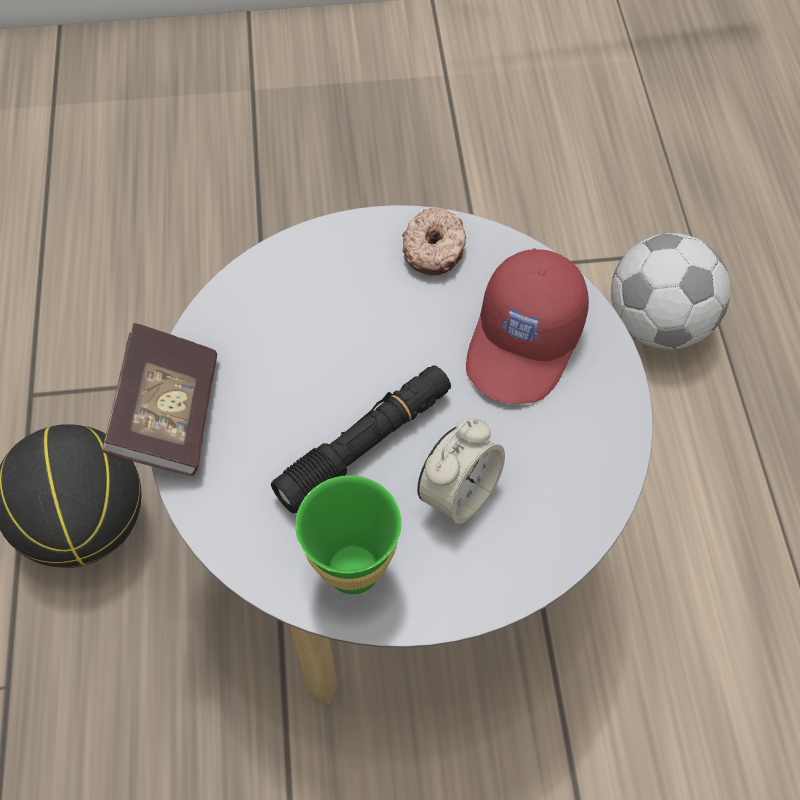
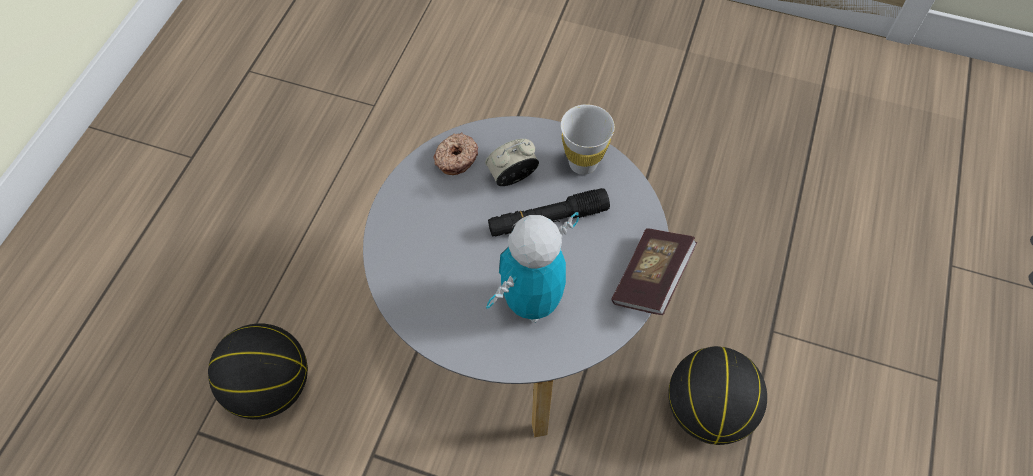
camera: 155 degrees left, 0 degrees up
green cup [295,475,401,594] -> white cup [561,104,615,175]
donut [402,207,466,275] -> donut moved to [433,132,478,175]
red cap [466,248,589,404] -> none
football [611,233,730,350] -> basketball [208,323,308,419]
none -> toy robot [486,212,579,323]

